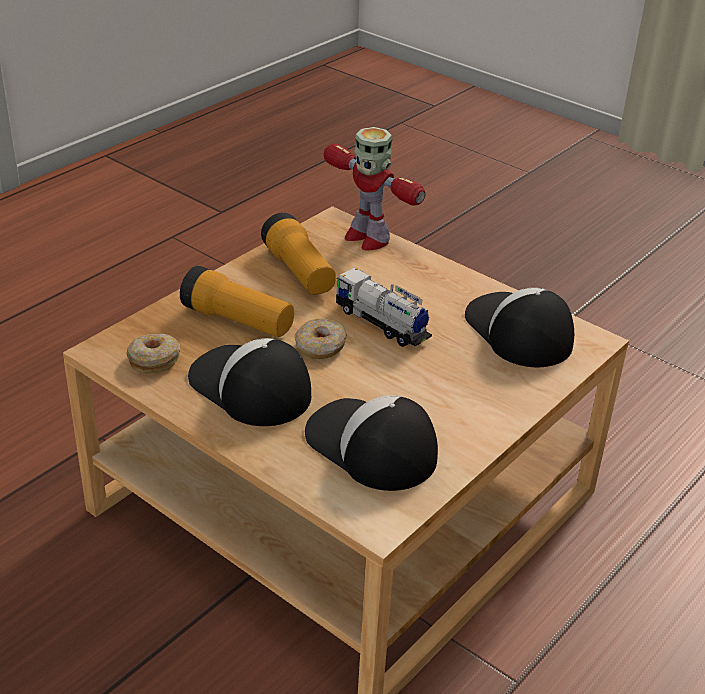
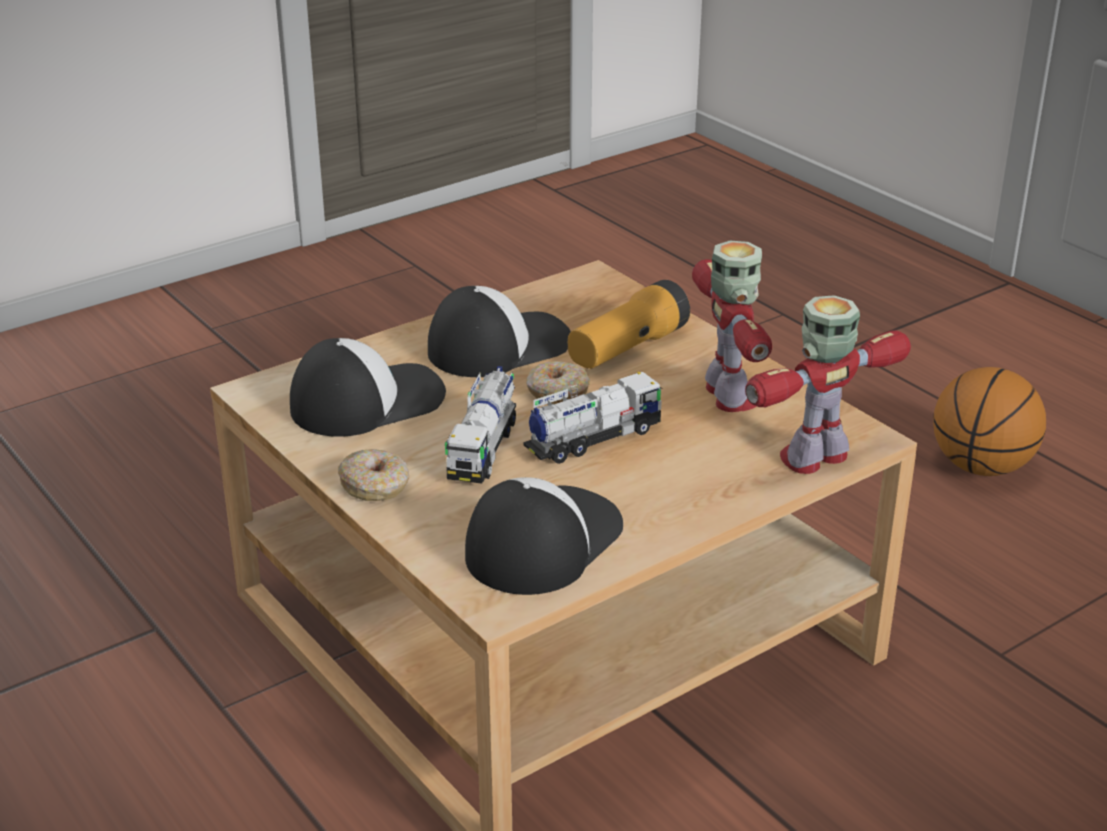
camera: 105 degrees right, 5 degrees down
donut [127,333,181,374] -> donut moved to [338,449,409,501]
flashlight [261,212,336,295] -> toy robot [692,241,772,412]
cap [465,288,574,367] -> cap turned 45 degrees counterclockwise [465,477,623,595]
none -> toy truck [445,366,516,484]
none -> basketball [933,367,1046,476]

